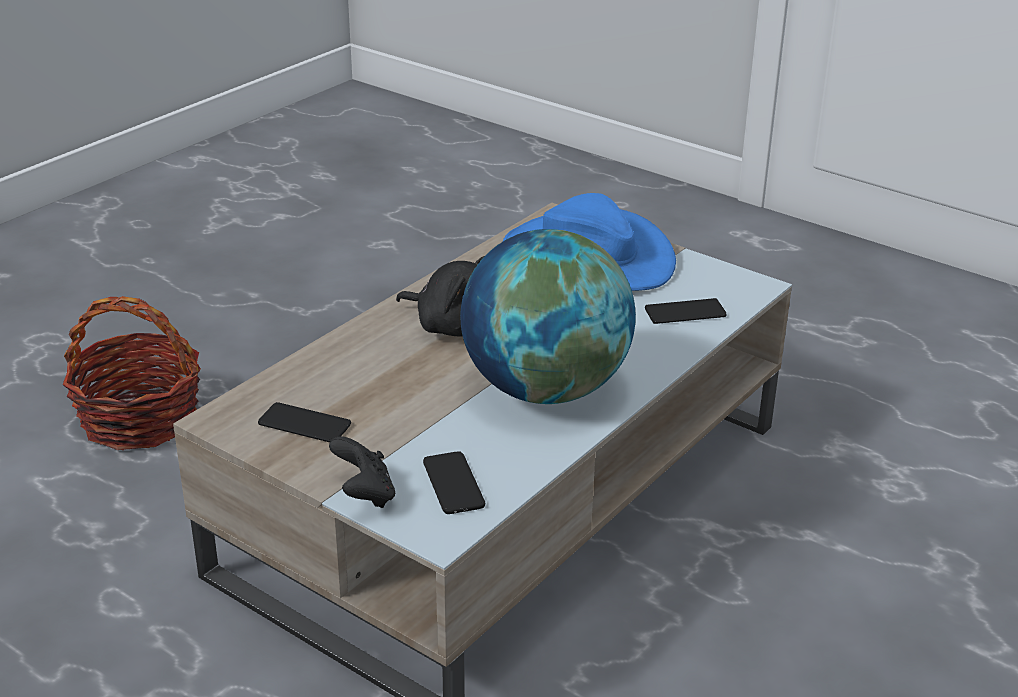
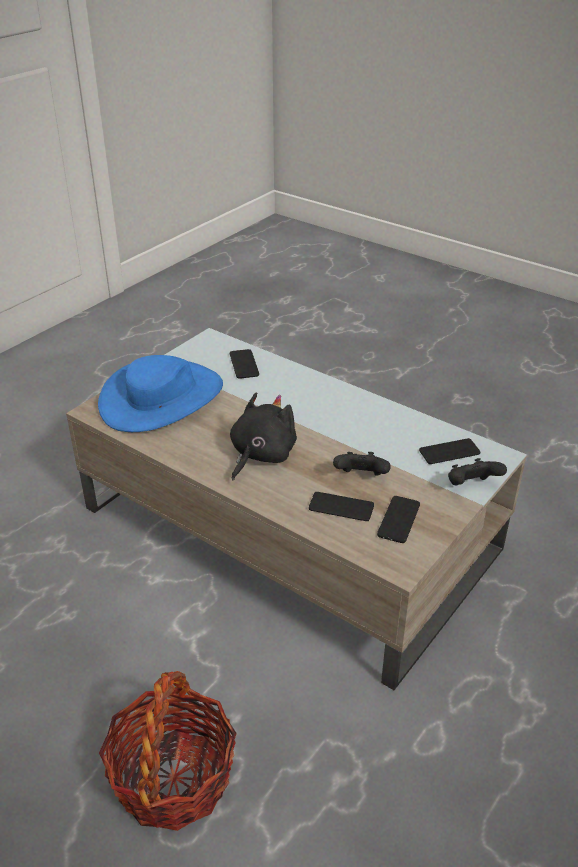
camera: 90 degrees left, 5 degrees up
globe [460,229,636,404] -> none
none -> phone [309,492,374,521]
none -> black game controller [333,452,391,476]

